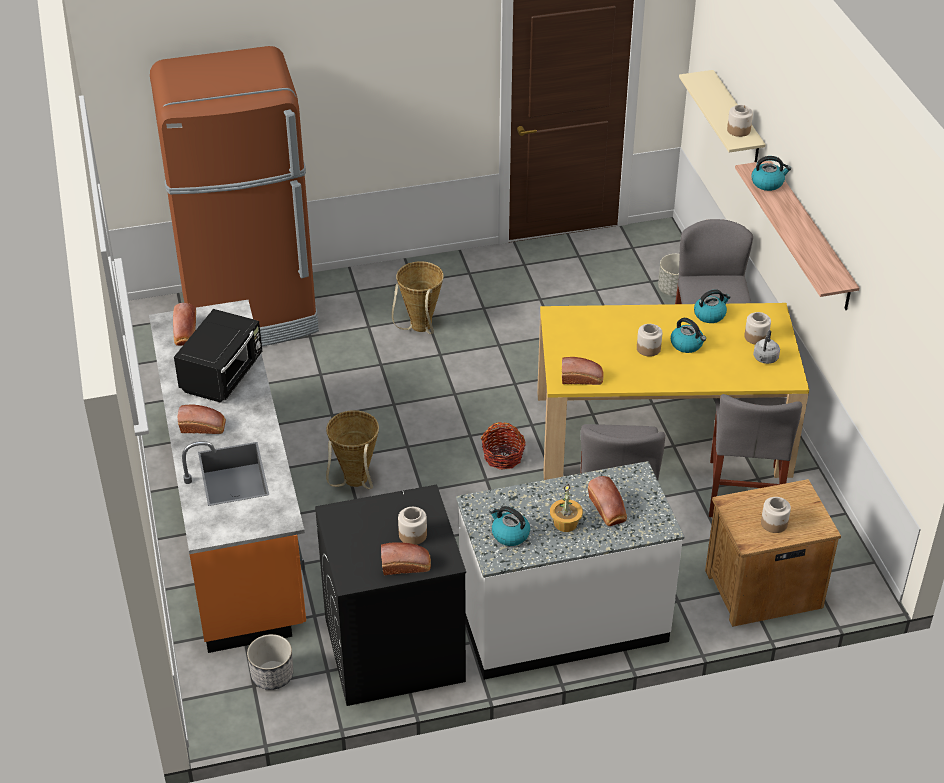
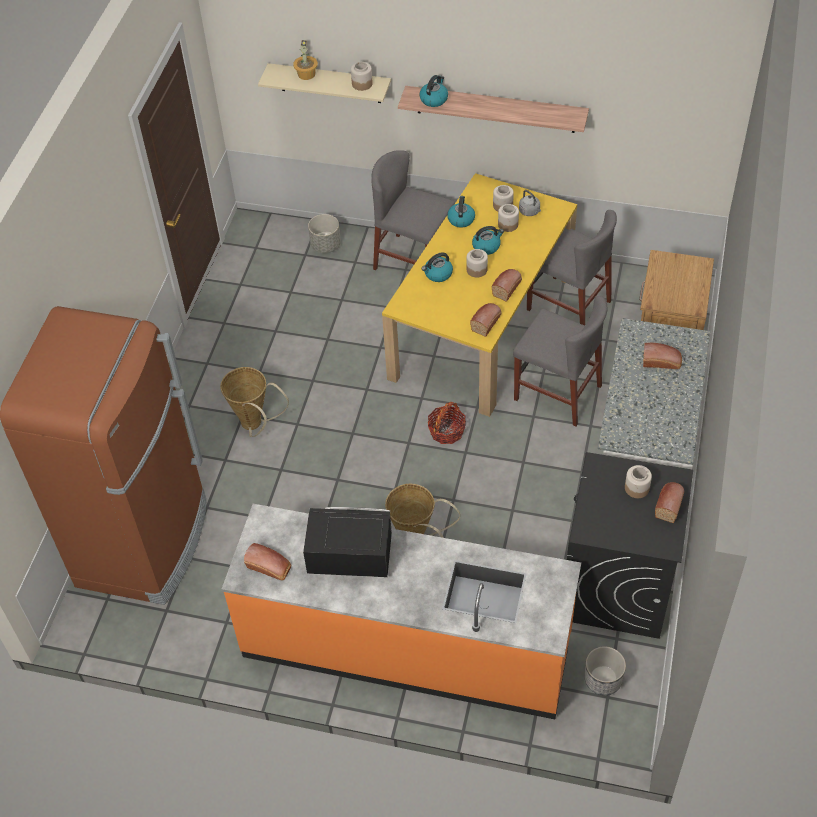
camera: 60 degrees left, 10 degrees up
black microwave [174,309,262,403] -> black microwave turned 45 degrees counterclockwise [303,507,392,577]
bread [178,405,226,434] -> bread moved to [492,269,522,302]
kettle [489,506,530,546] -> kettle moved to [422,252,453,282]
potted plant [550,484,583,532] -> potted plant moved to [293,40,318,80]
jar [761,497,791,533] -> jar moved to [498,204,519,232]

